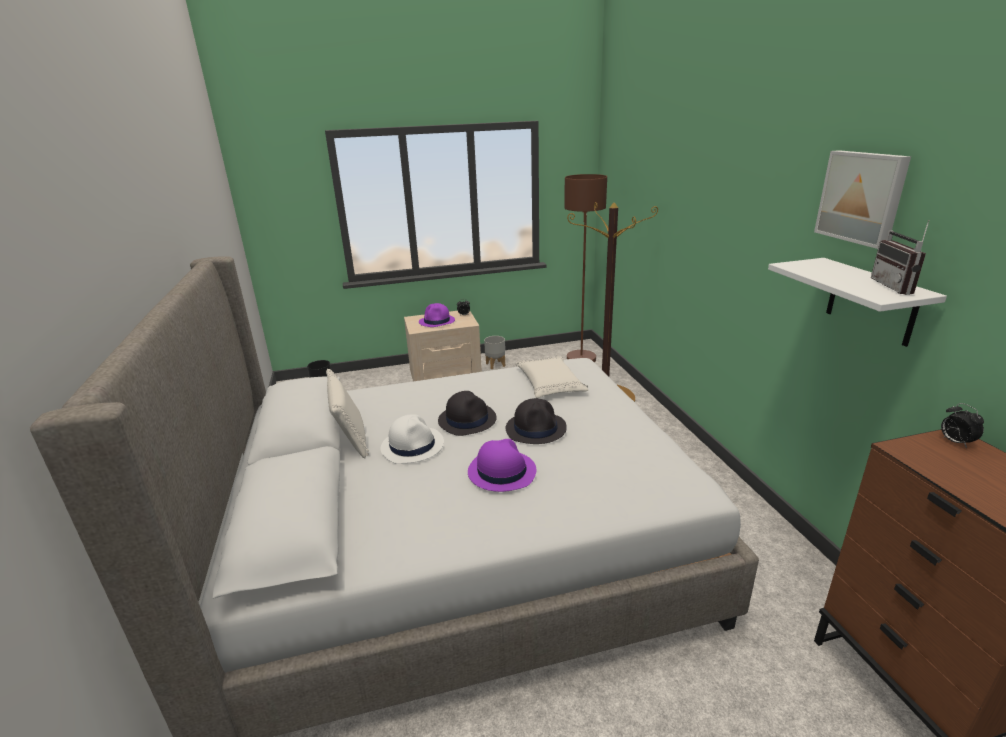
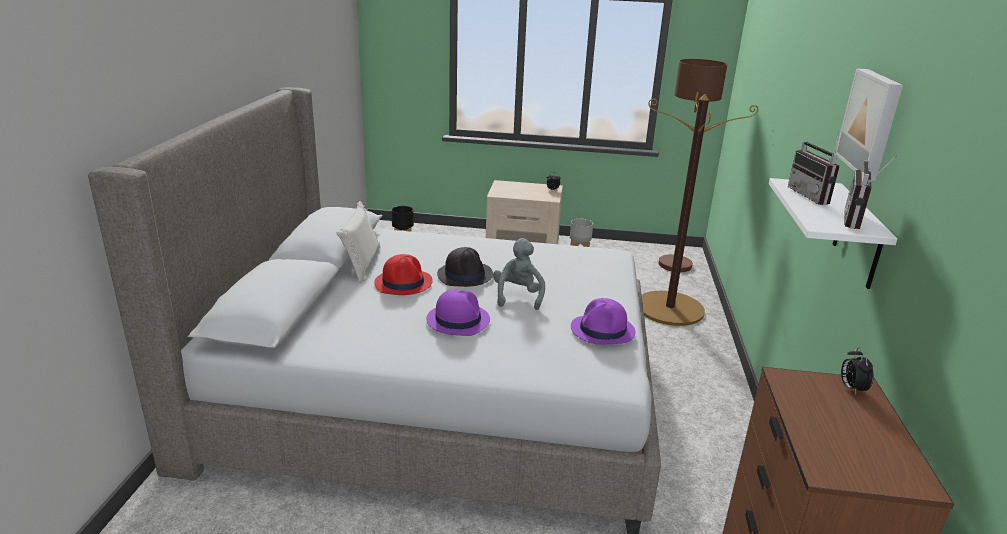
camera: 20 degrees right, 0 degrees up
white hat [380,414,444,464] -> red hat [374,254,432,295]
purple hat [419,303,455,327] -> purple hat moved to [571,298,635,345]
black hat [506,398,567,444] -> grey plush toy [493,238,545,310]
white pillow [515,356,588,398] -> none
none -> radio [788,132,840,205]

